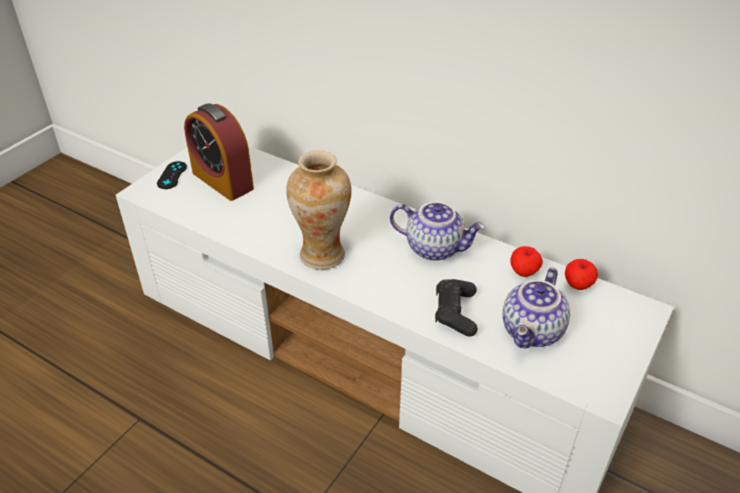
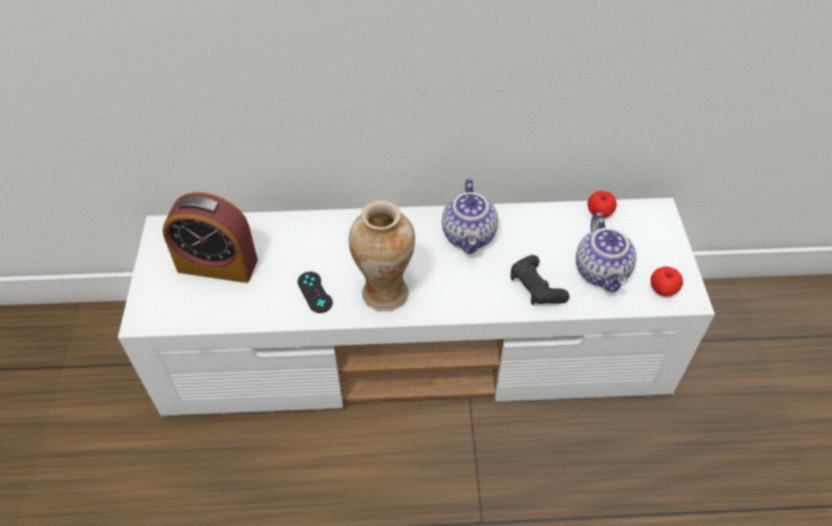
camera: 35 degrees left, 10 degrees up
black game controller [157,161,187,189] -> black game controller moved to [297,272,333,313]
teapot [390,202,485,261] -> teapot turned 105 degrees clockwise [442,178,498,254]
apple [510,246,543,277] -> apple moved to [651,266,683,297]

